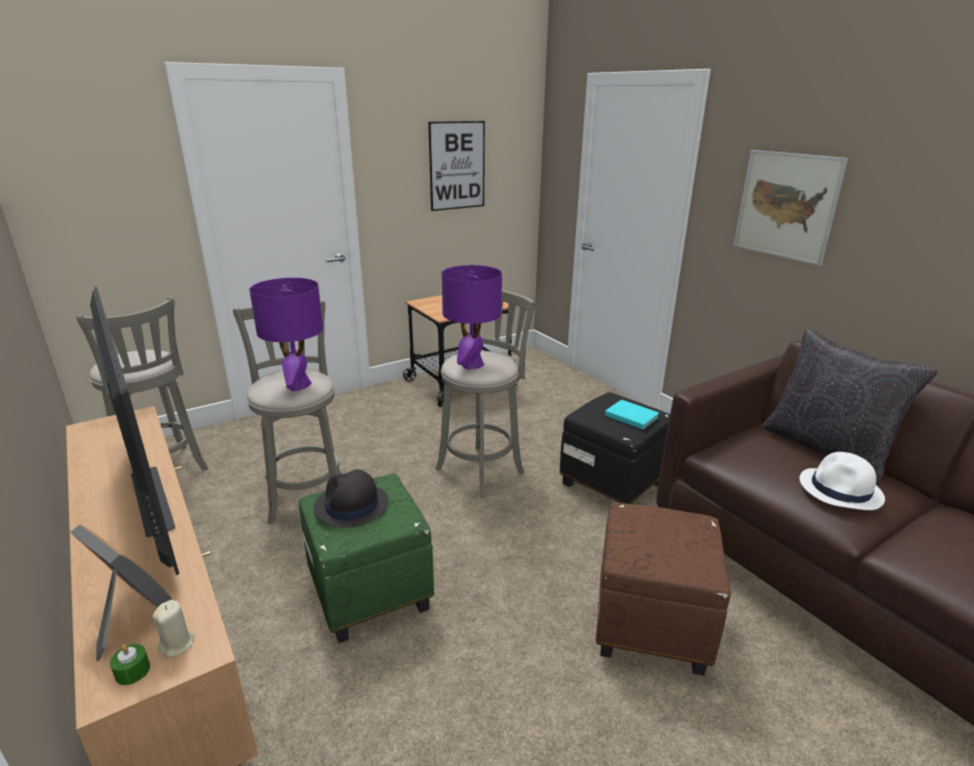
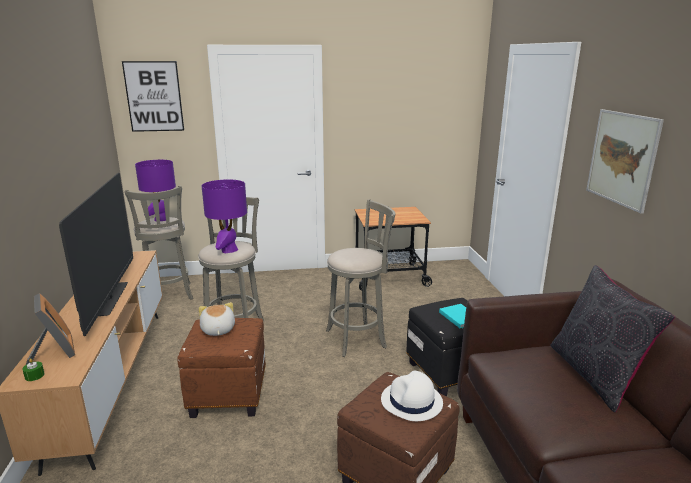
camera: 25 degrees right, 5 degrees down
beige candle [152,600,195,658] -> none
green ottoman [299,474,434,643] -> brown ottoman [177,318,266,418]
black hat [314,469,389,528] -> plush toy [199,302,235,336]
picture [428,121,485,211] -> picture moved to [122,61,184,132]
purple table lamp [442,265,502,370] -> purple table lamp moved to [135,160,176,221]
white hat [799,452,885,510] -> white hat moved to [381,371,443,421]

